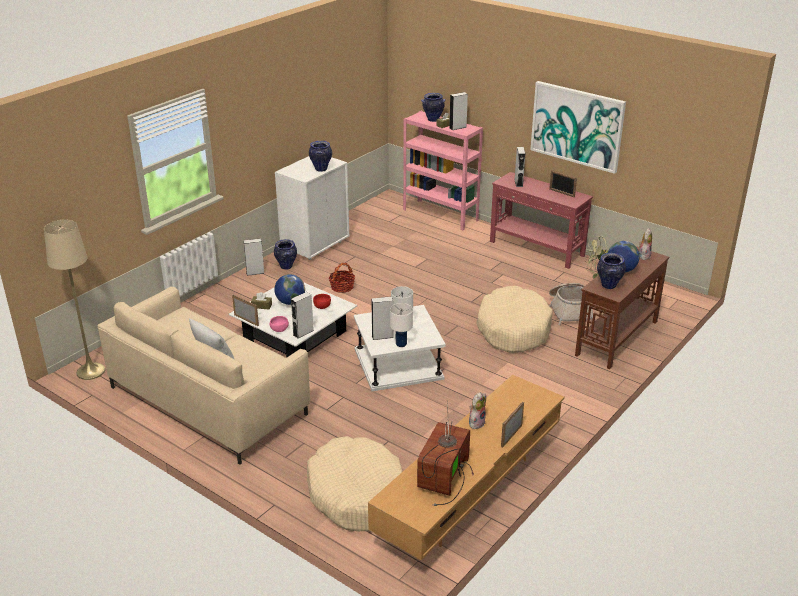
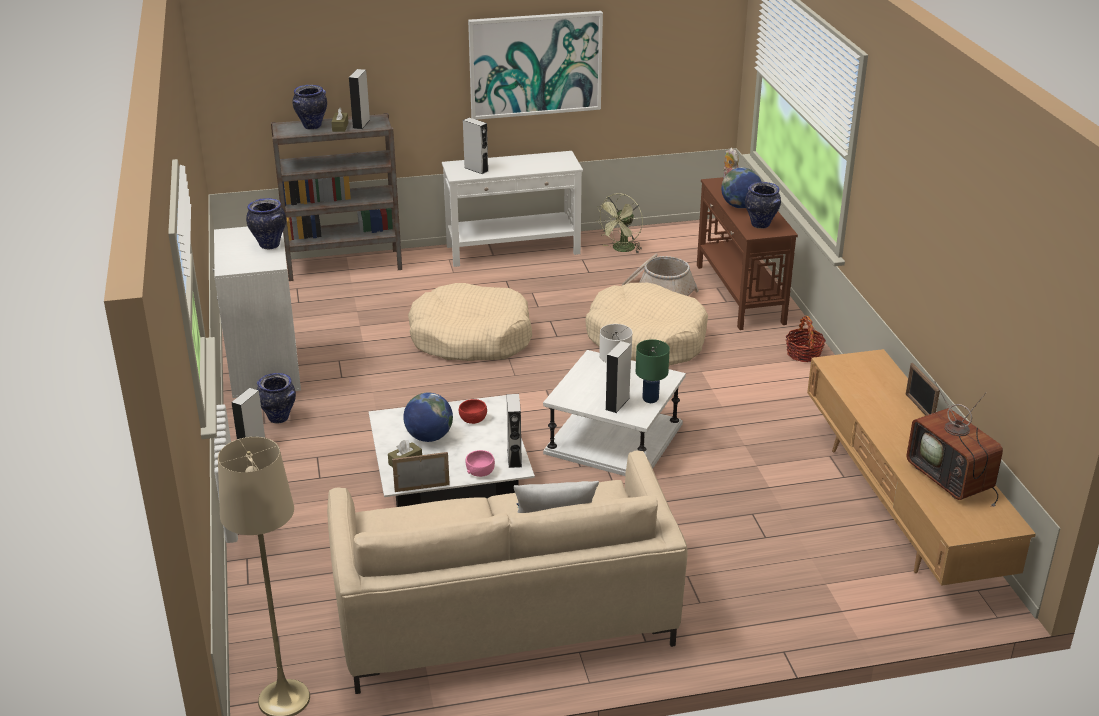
camera: 50 degrees left, 0 degrees up
beige dog bed [307,436,403,531] -> beige dog bed moved to [408,283,532,361]
basket [329,263,355,293] -> basket moved to [785,316,826,362]
white table lamp [390,303,413,347] -> green table lamp [636,339,670,403]
pink bookcase [403,111,483,230] -> grey bookcase [271,113,402,281]
plush toy [469,392,486,429] -> none
red console table [490,172,593,269] -> white console table [442,151,583,267]
picture frame [549,170,577,197] -> none

